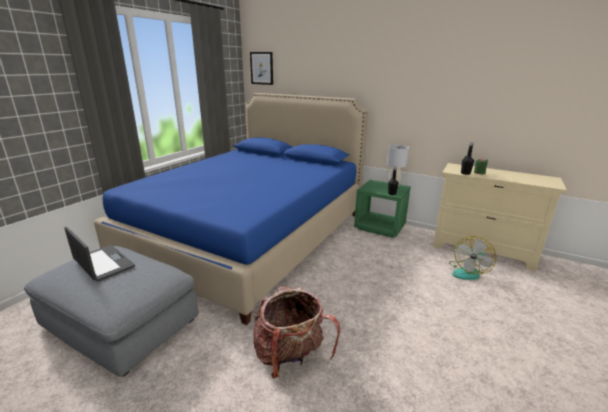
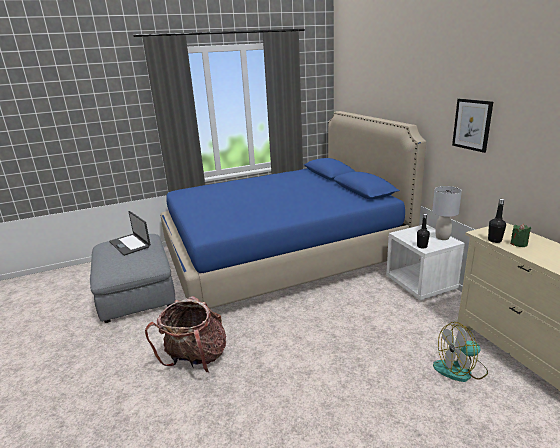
camera: 40 degrees right, 0 degrees up
laptop [64,227,135,282] -> laptop turned 150 degrees clockwise [109,211,151,256]
picture [250,52,273,85] -> picture moved to [452,99,493,153]
green nightstand [354,180,411,238] -> white nightstand [386,225,465,300]

